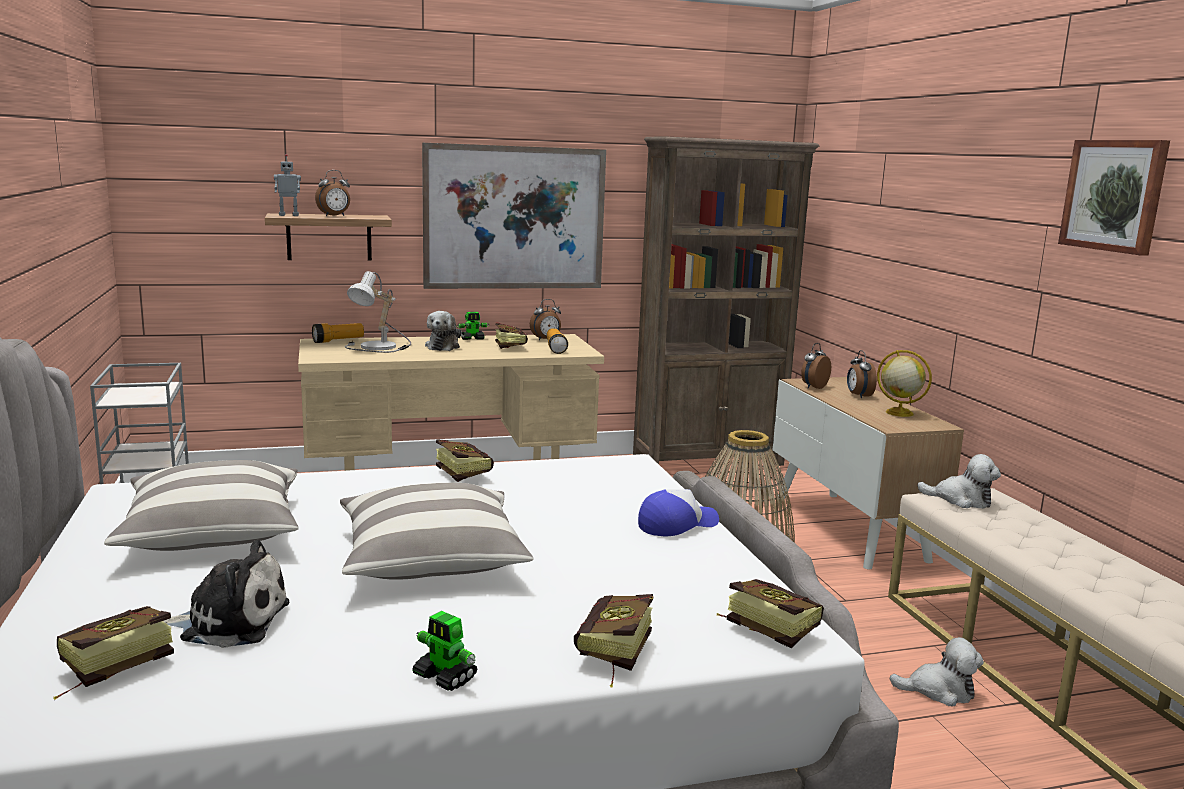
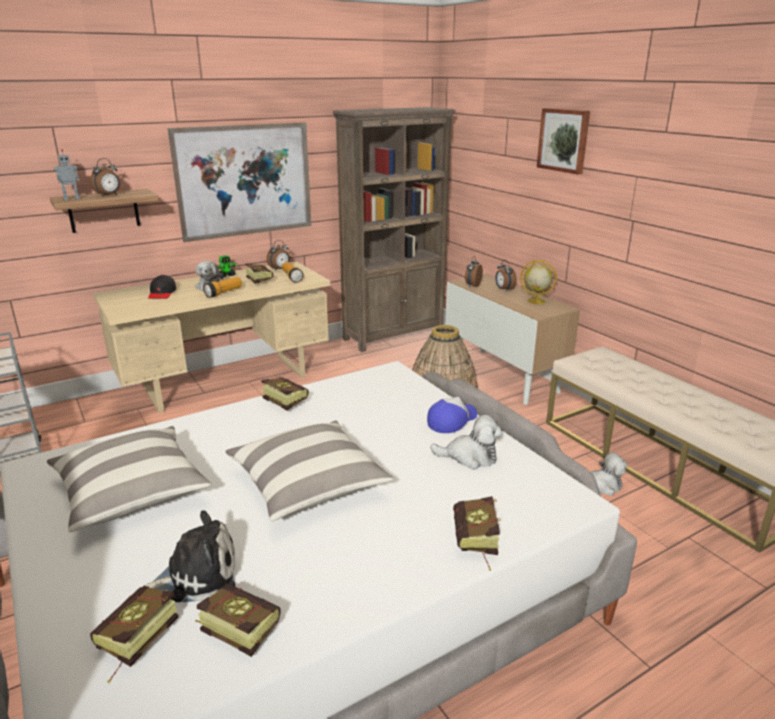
camera: 15 degrees left, 10 degrees up
flashlight [312,323,364,343] -> flashlight moved to [203,277,242,298]
table lamp [345,271,411,353] -> black cap [148,275,176,299]
toy robot [412,611,477,691] -> none
book [717,579,824,649] -> book moved to [195,584,280,657]
plush toy [917,454,1001,509] -> plush toy moved to [430,415,503,469]
picture [1058,140,1170,255] -> picture moved to [537,108,590,174]

